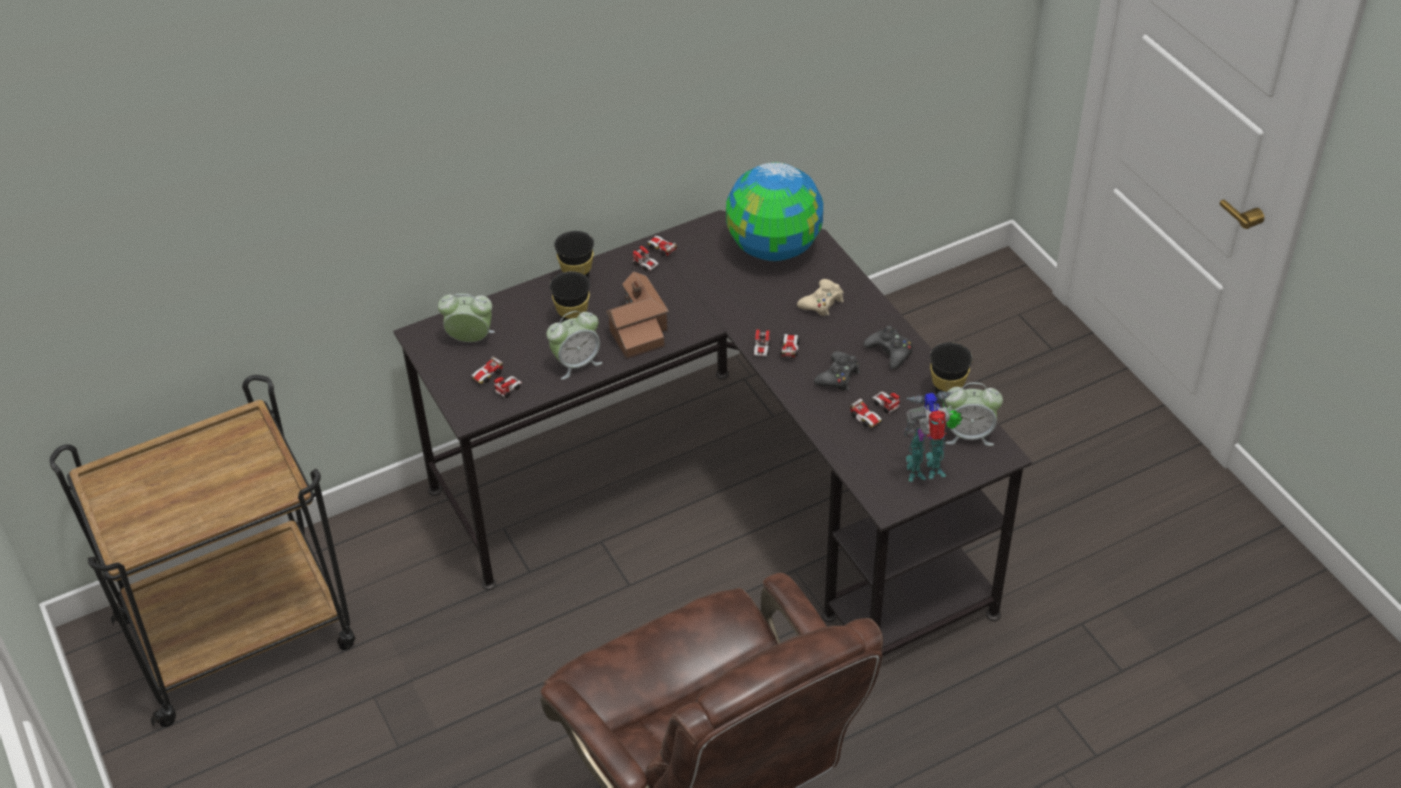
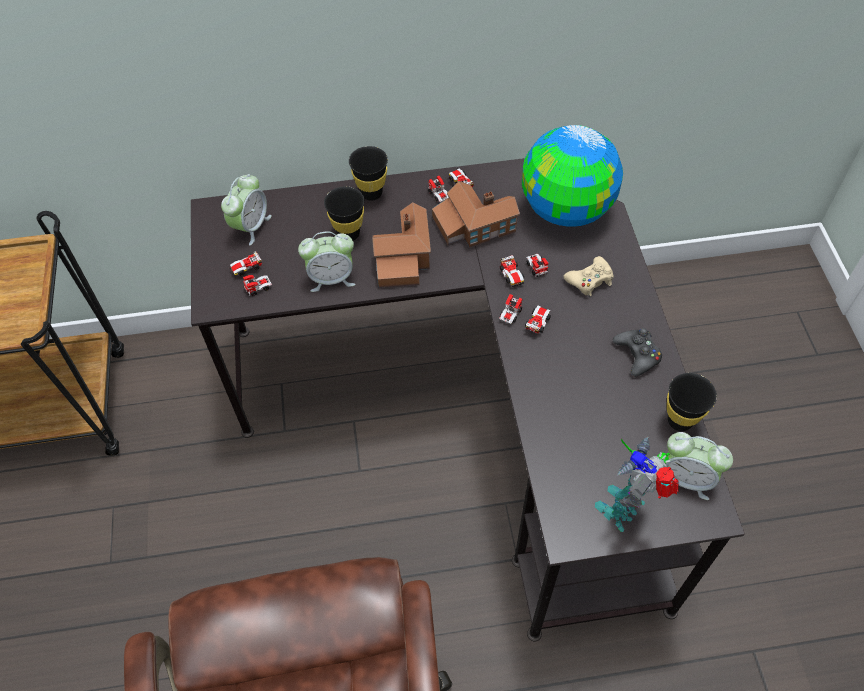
camera: 20 degrees right, 10 degrees up
alarm clock [438,294,495,342] -> alarm clock turned 90 degrees clockwise [221,174,272,245]
black game controller [814,351,860,391] -> none
toy car [850,391,900,429] -> toy car moved to [500,254,548,287]
toy robot [904,391,962,482] -> toy robot turned 60 degrees counterclockwise [595,437,679,532]
none -> toy house [432,181,520,248]

